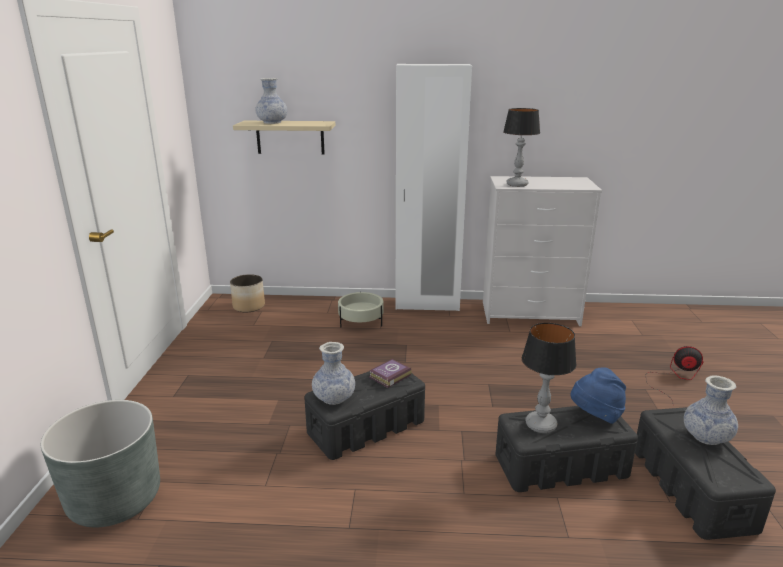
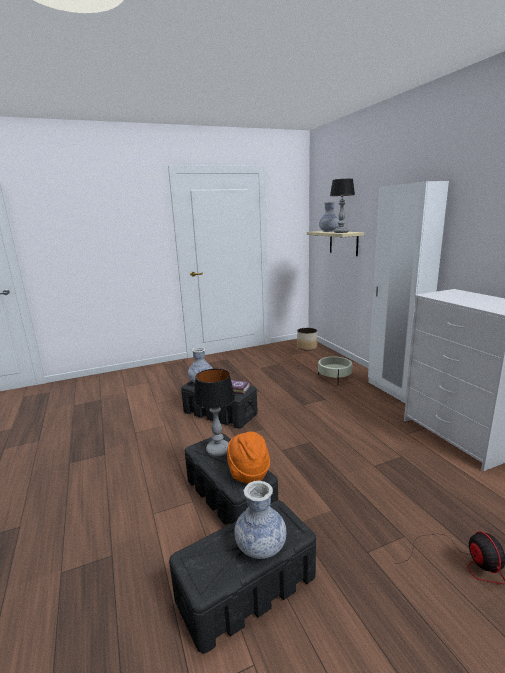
camera: 65 degrees right, 5 degrees down
grey planter [41,400,160,527] -> none
table lamp [503,108,540,187] -> table lamp moved to [330,179,355,233]
blue hat [571,367,626,424] -> orange hat [227,432,270,484]

